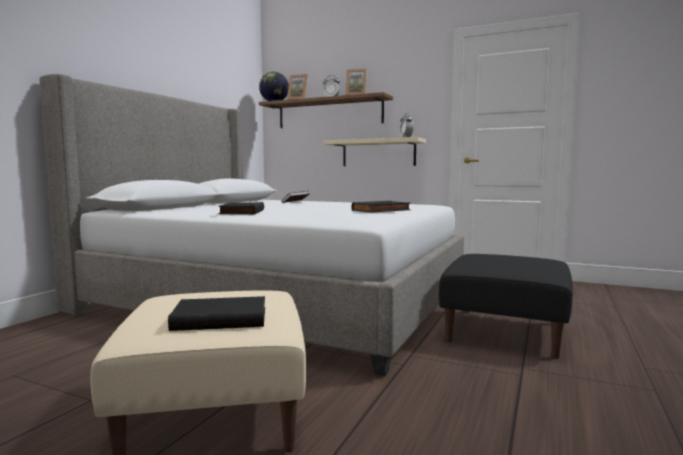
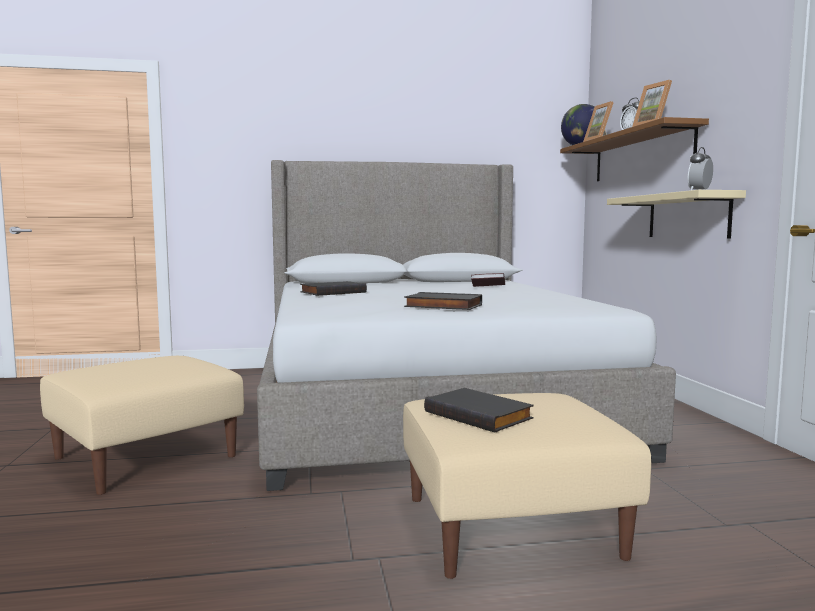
camera: 55 degrees right, 0 degrees up
black book [168,296,265,331] -> black book moved to [424,388,534,432]
black ottoman [439,254,573,359] -> beige ottoman [403,393,651,579]

